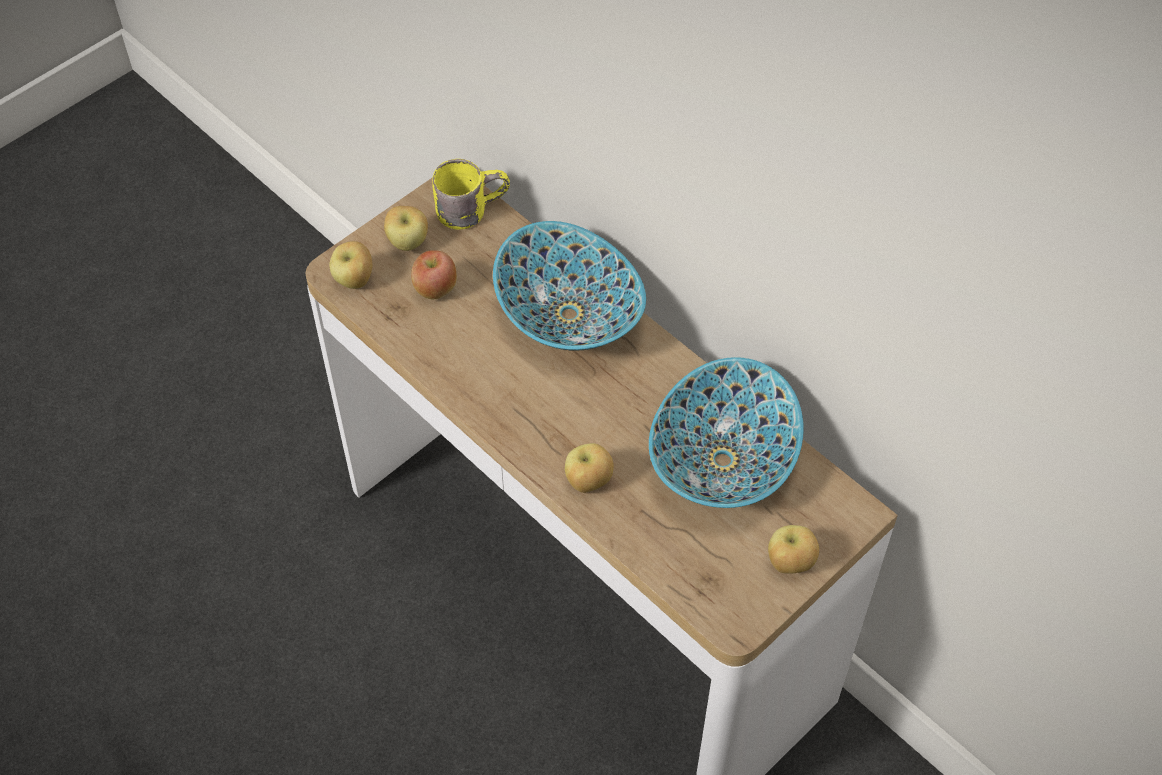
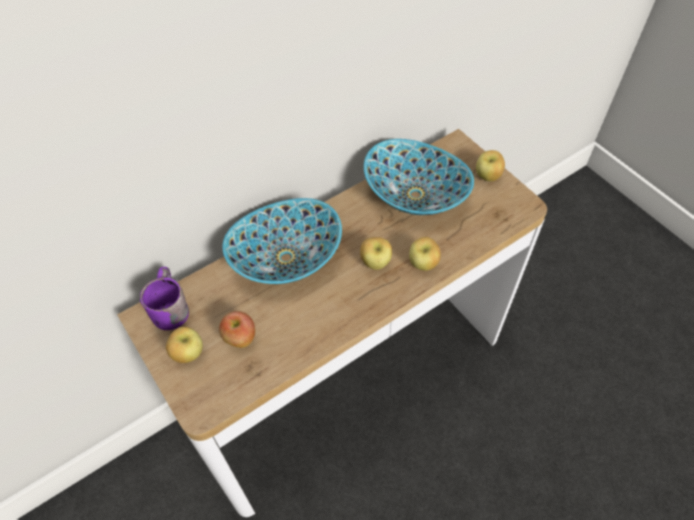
camera: 80 degrees left, 0 degrees up
apple [329,241,372,289] -> apple moved to [360,237,392,270]
yellow mug [432,159,510,230] -> purple mug [140,267,189,330]

